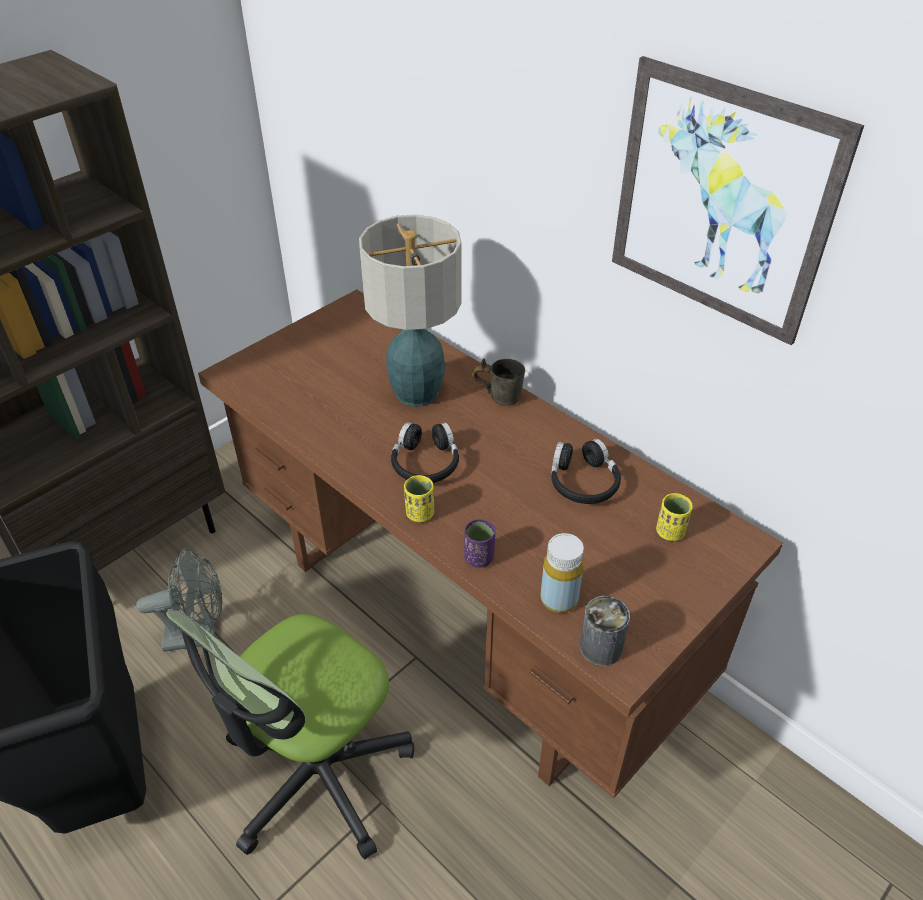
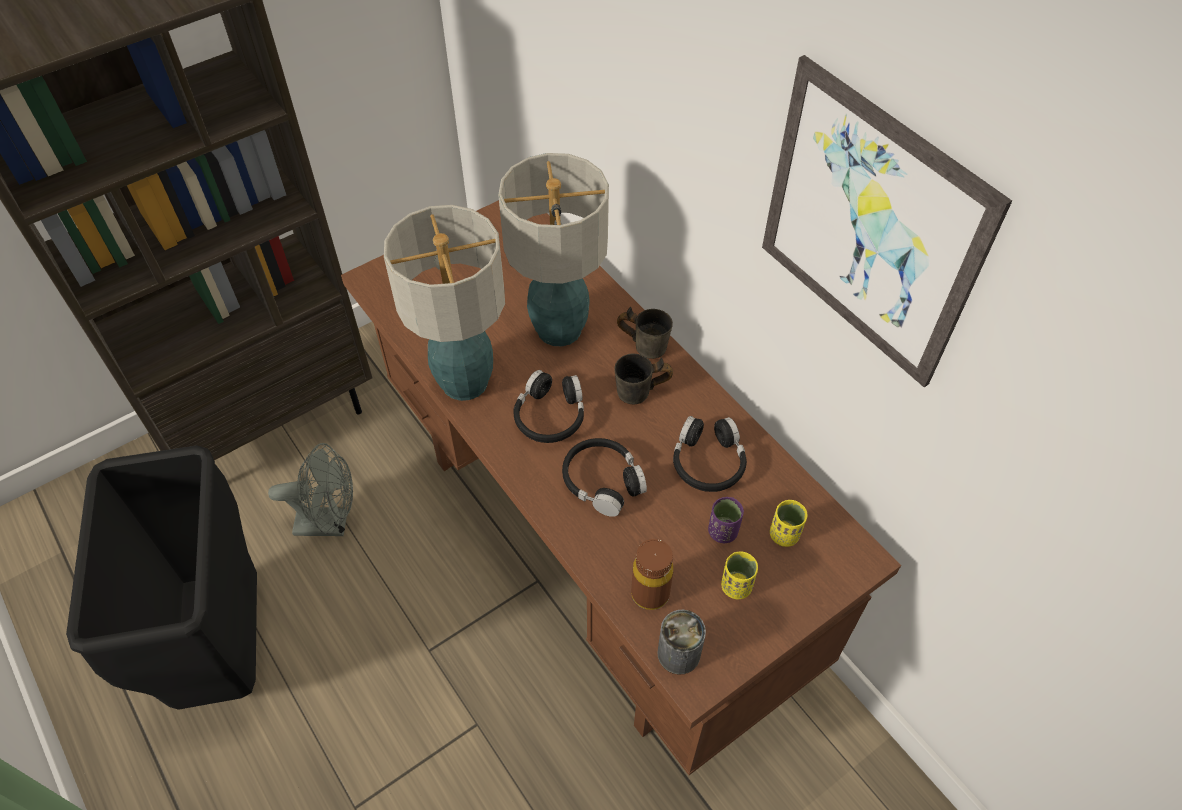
camera: 10 degrees right, 10 degrees up
office chair [165,610,414,859] -> none
yellow cup [404,475,434,522] -> yellow cup moved to [721,551,758,599]
purple cup [464,519,495,568] -> purple cup moved to [708,497,744,543]
yellow bottle [541,533,584,613] -> brown bottle [631,539,673,610]
none -> table lamp [384,205,505,401]
none -> black headphones [562,438,647,517]
none -> grey mug [615,354,673,404]

